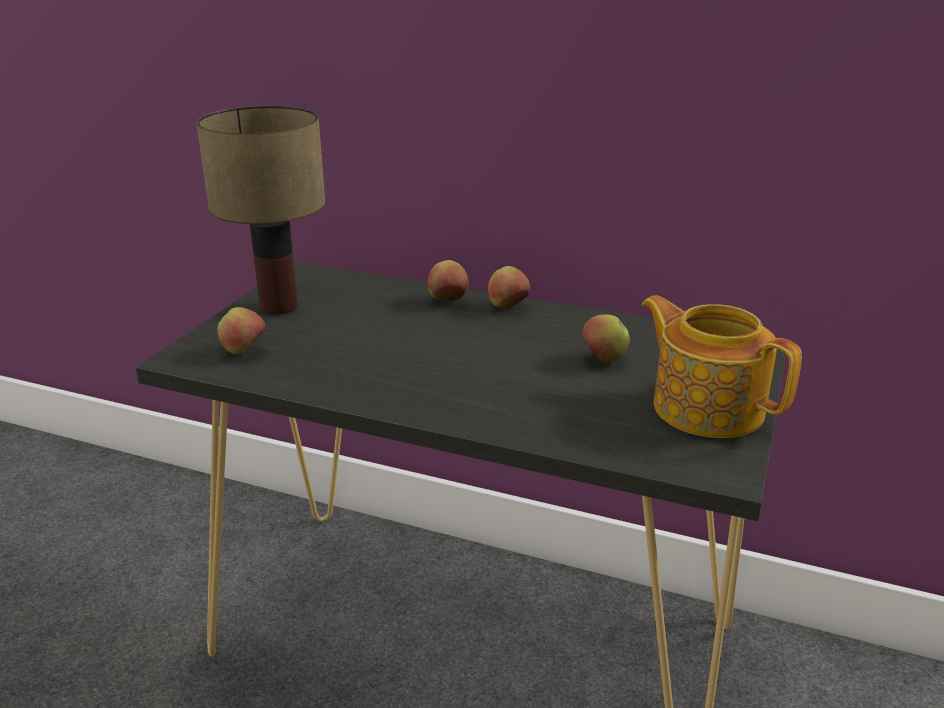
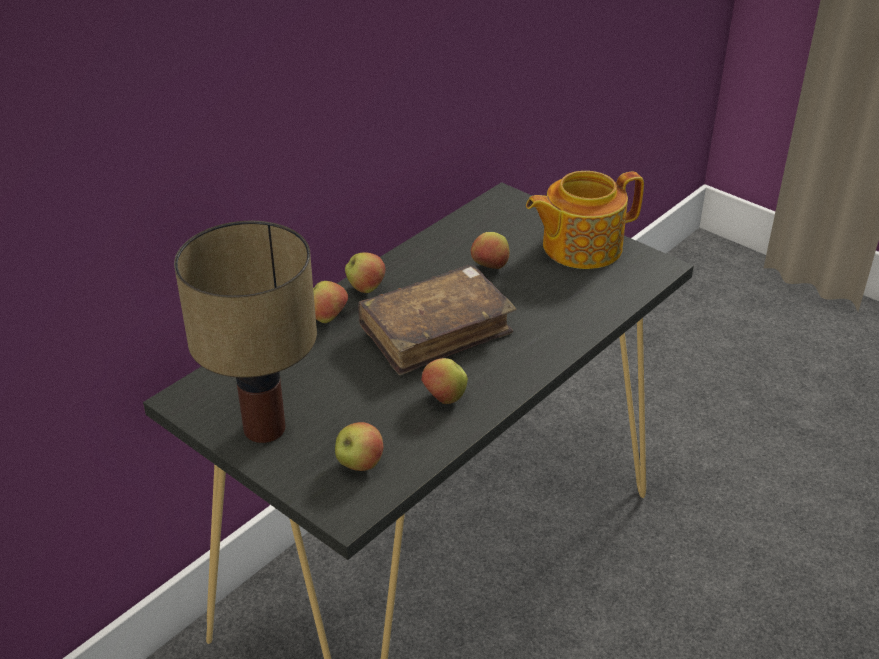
camera: 70 degrees left, 10 degrees up
none -> brown book [358,265,516,375]
none -> apple [421,358,468,404]

